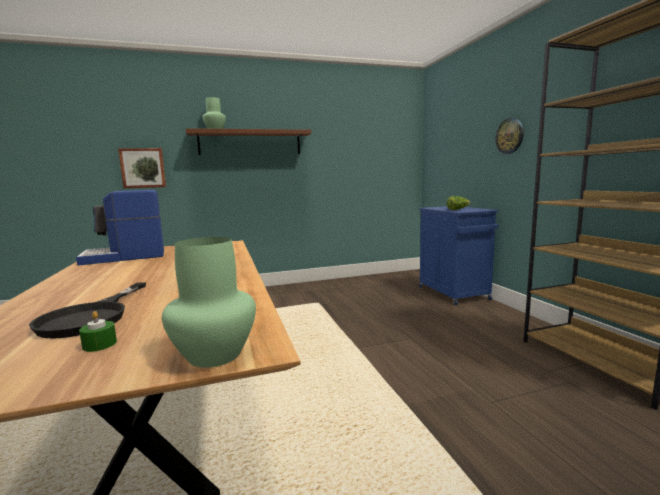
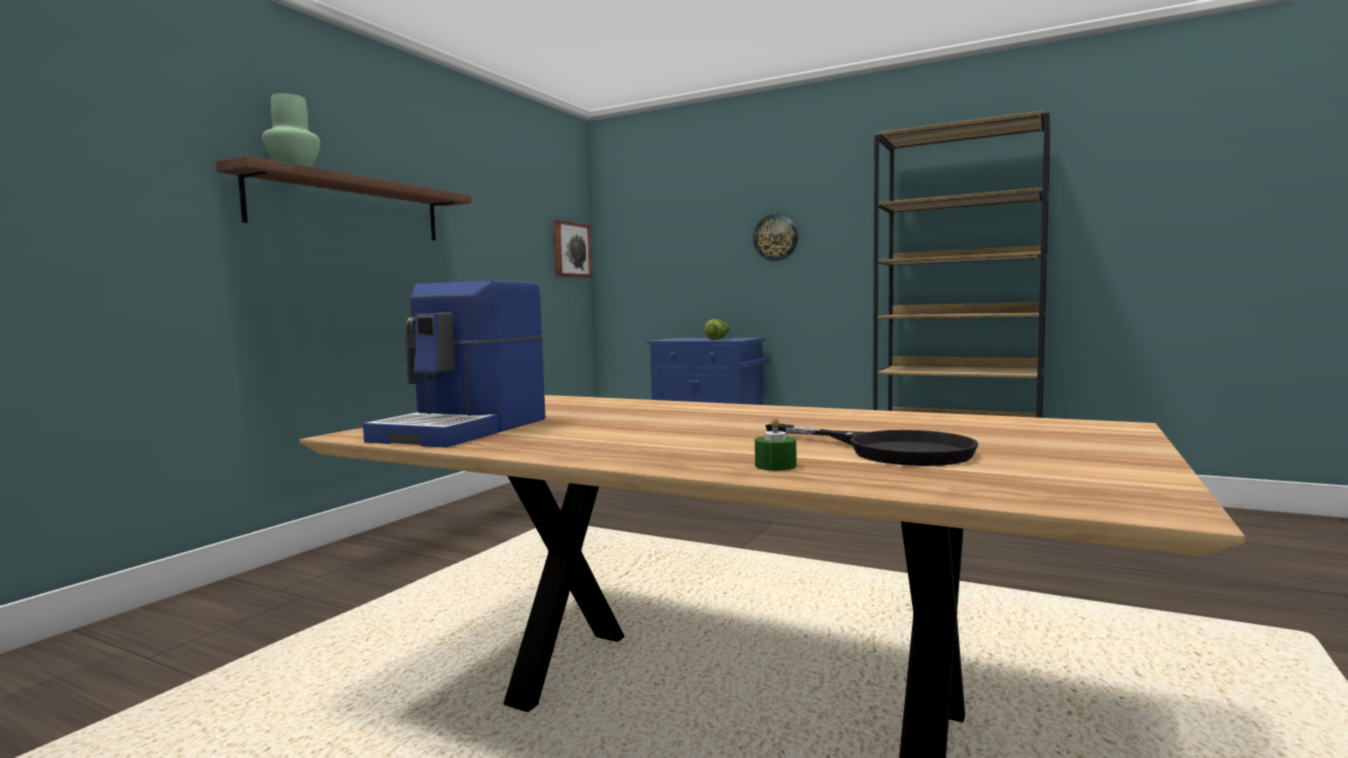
camera: 45 degrees left, 5 degrees down
green candle [79,311,117,352] -> green candle moved to [755,417,796,471]
picture [118,148,166,188] -> picture moved to [554,220,592,278]
green vase [162,237,256,368] -> none

